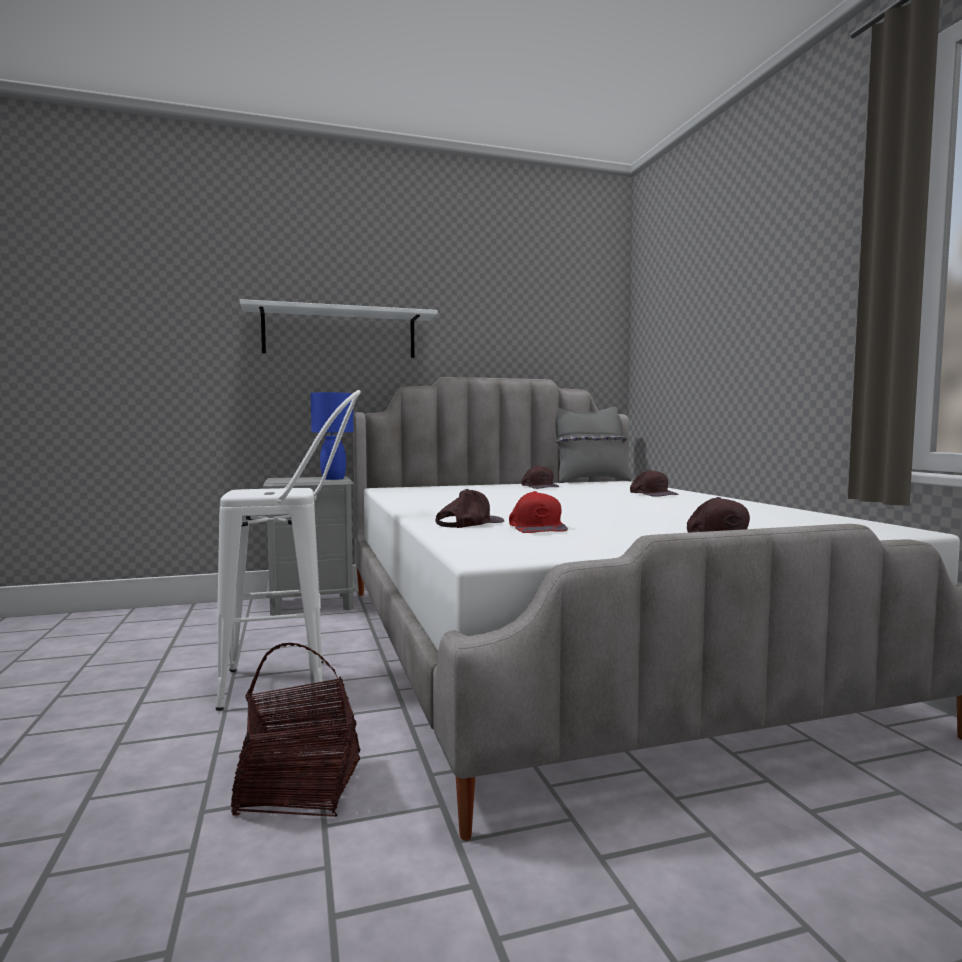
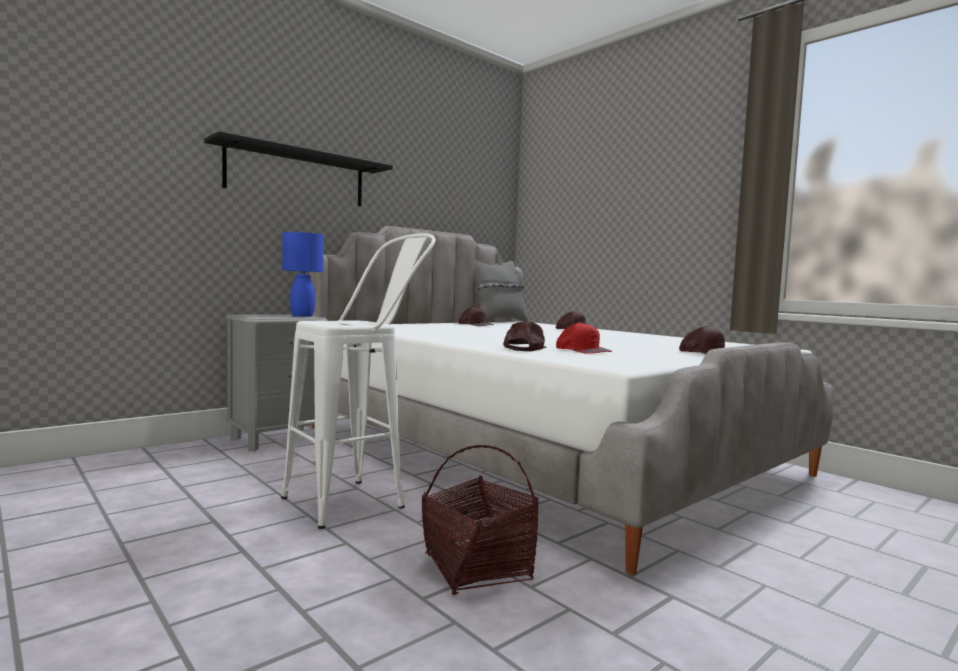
camera: 25 degrees left, 0 degrees up
white shelf [240,299,438,358] -> black shelf [204,131,393,206]

